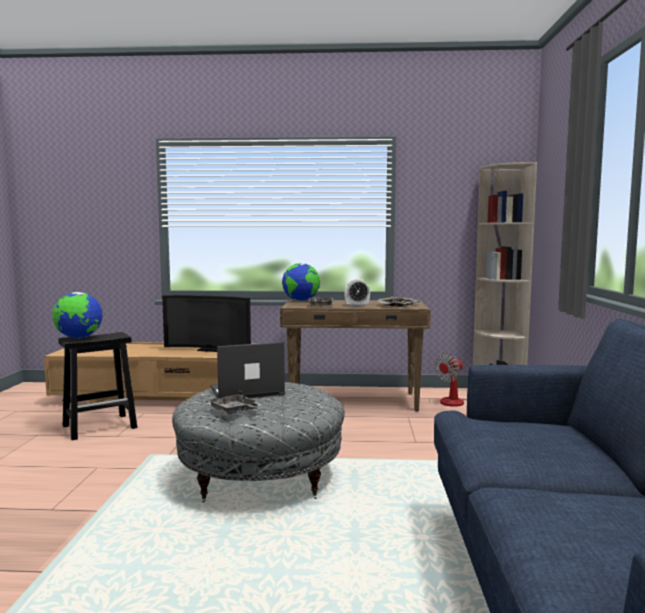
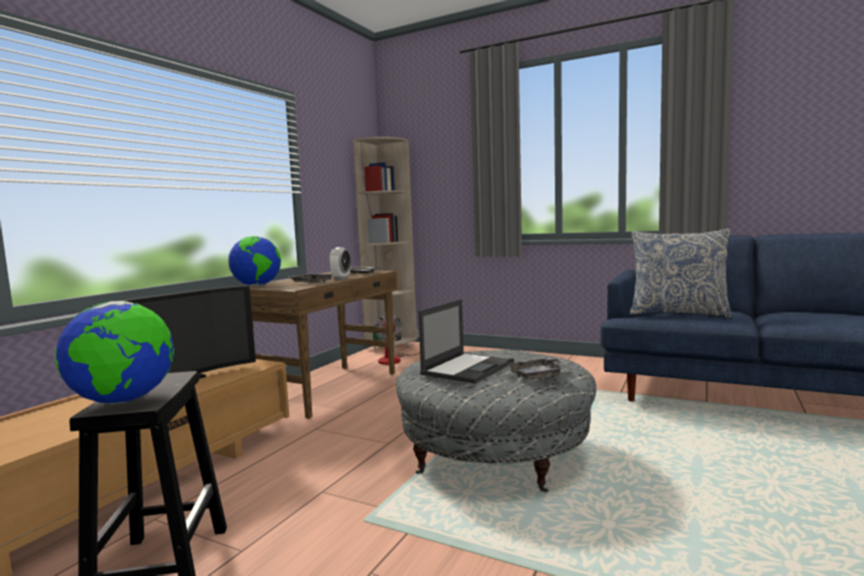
camera: 65 degrees left, 0 degrees up
laptop [210,342,285,398] -> laptop turned 150 degrees counterclockwise [418,299,508,384]
none -> pillow [630,228,733,318]

